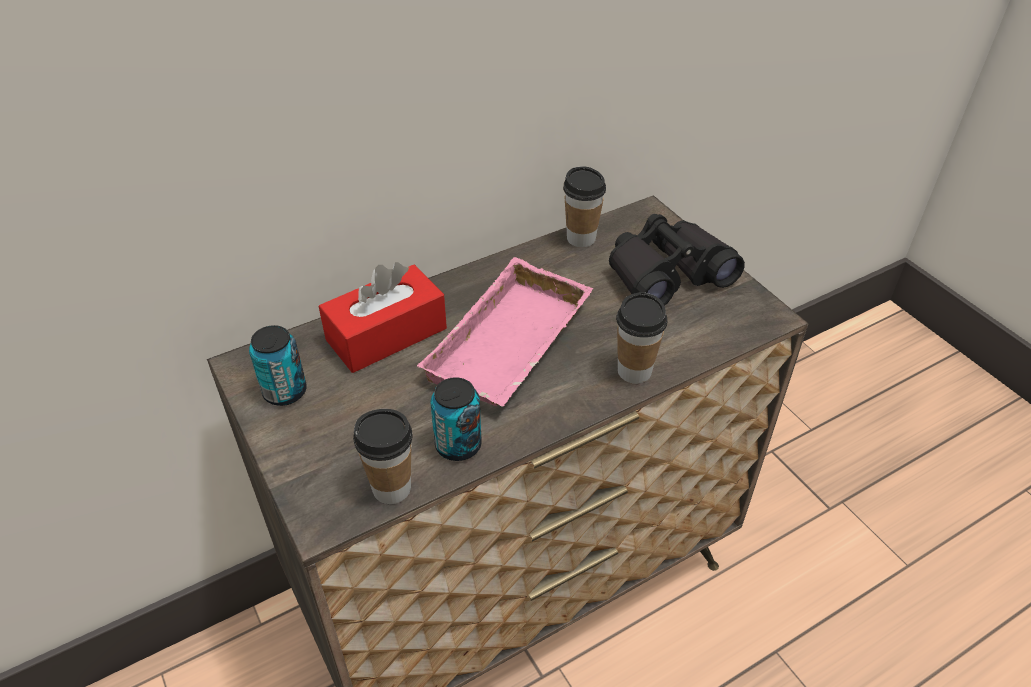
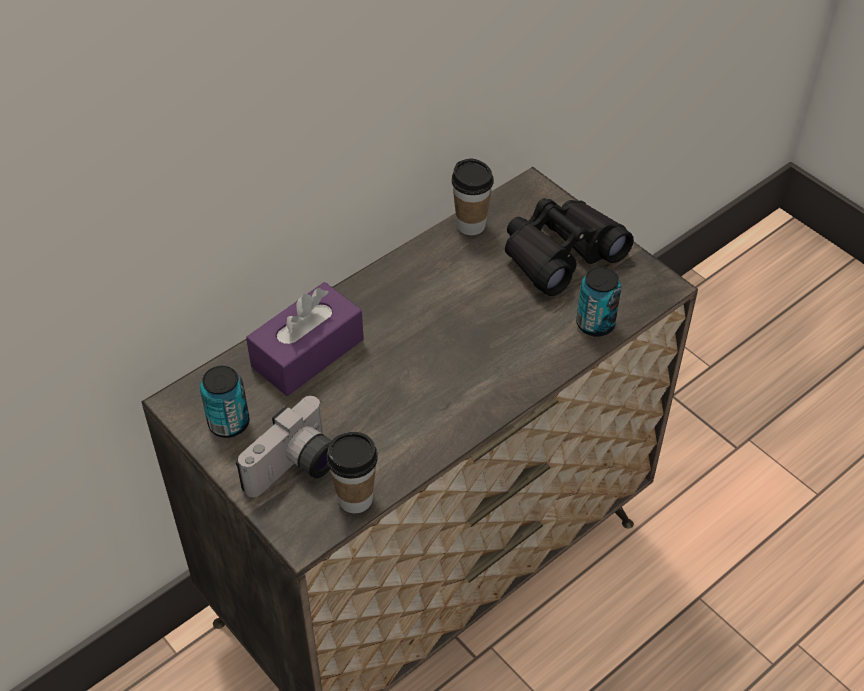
camera: 10 degrees left, 5 degrees up
red tissue box [318,262,447,373] -> purple tissue box [246,282,364,396]
pink tray [417,257,594,407] -> none
can [431,377,482,461] -> can moved to [576,267,621,337]
cup [616,292,667,384] -> none
none -> camera [236,396,332,497]

